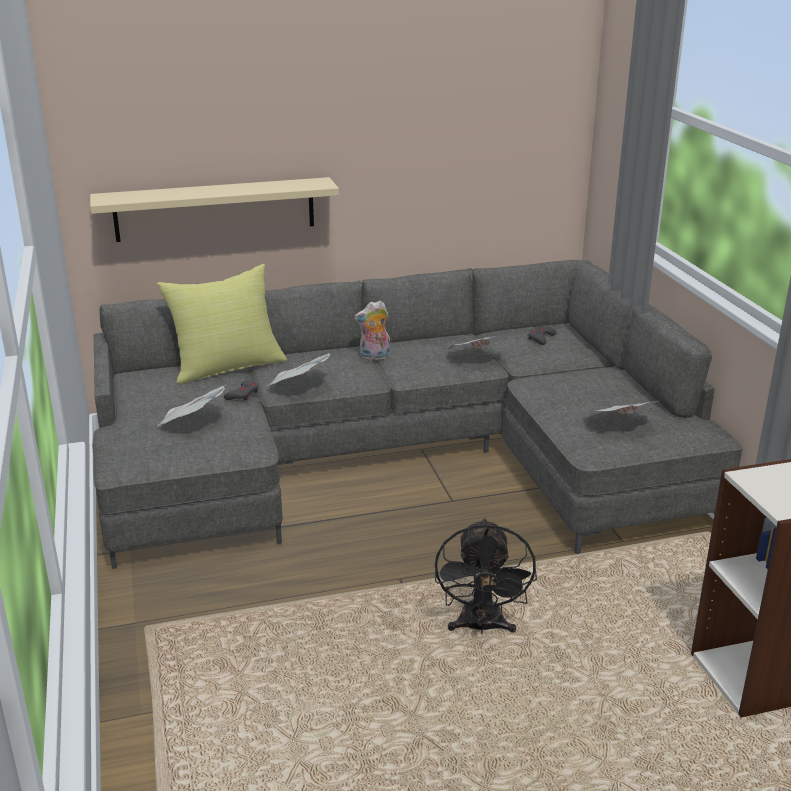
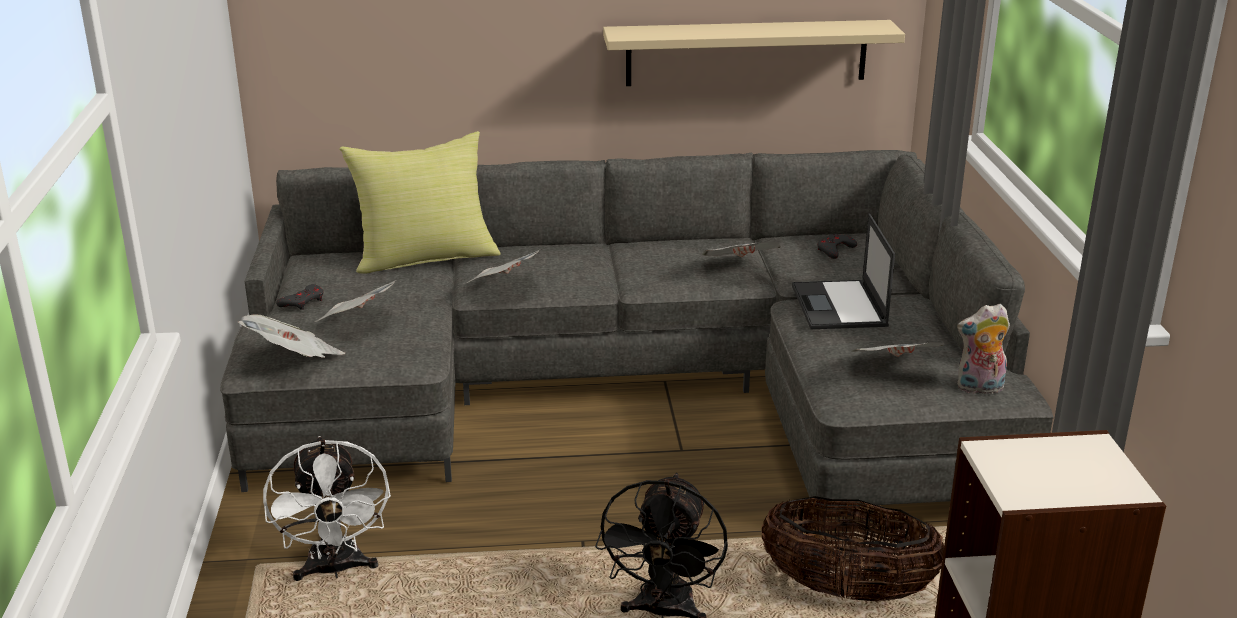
camera: 10 degrees right, 0 degrees up
beige shelf [90,177,339,242] -> beige shelf moved to [603,20,905,86]
grey game controller [224,380,259,401] -> grey game controller moved to [276,284,323,310]
plush toy [354,300,390,361] -> plush toy moved to [957,304,1010,394]
none -> newspaper [238,314,345,358]
none -> white fan [263,436,391,581]
none -> basket [762,496,944,602]
none -> laptop [792,214,895,329]

